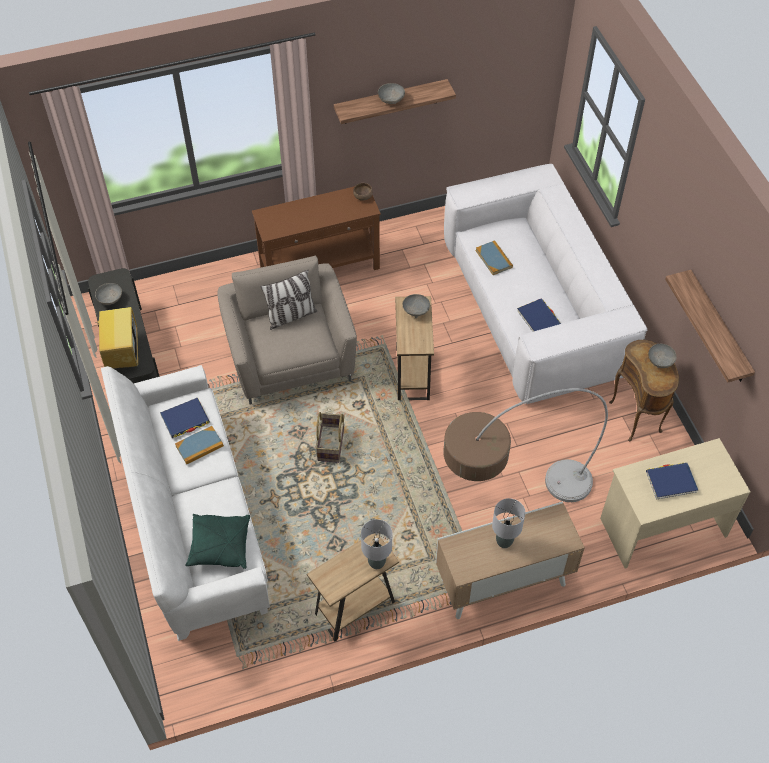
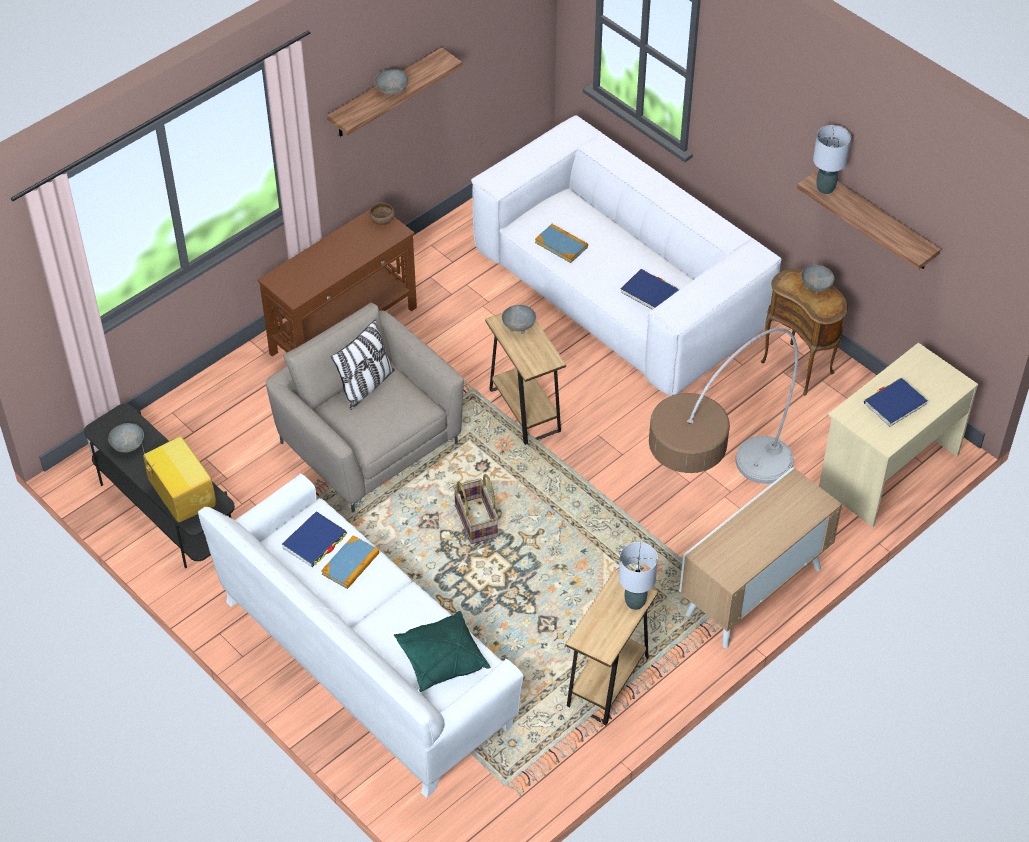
camera: 25 degrees left, 5 degrees down
grey table lamp [492,498,525,548] -> grey table lamp moved to [813,125,851,194]

